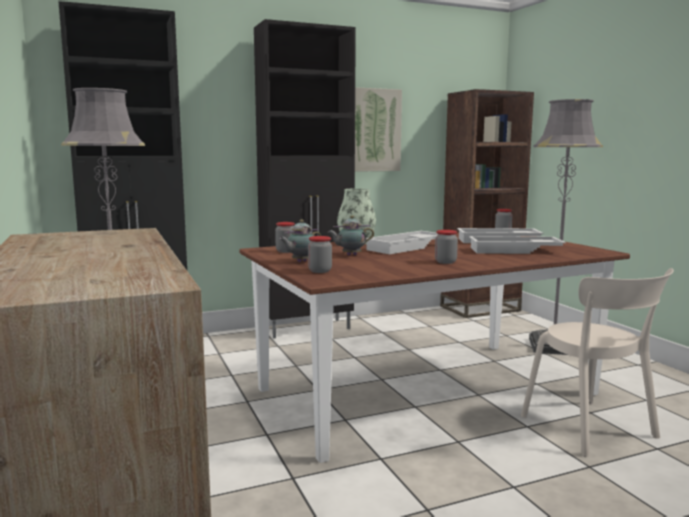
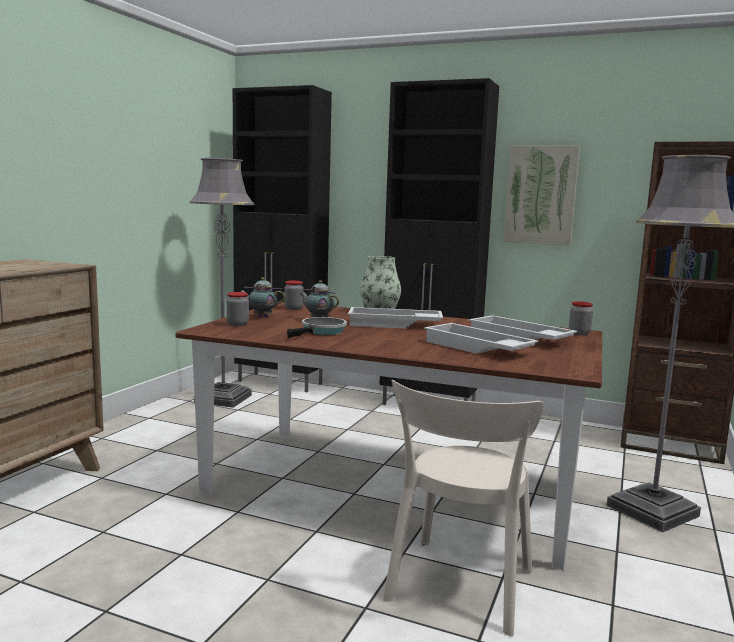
camera: 45 degrees right, 0 degrees up
jar [435,230,458,264] -> none
none -> frying pan [287,317,347,338]

